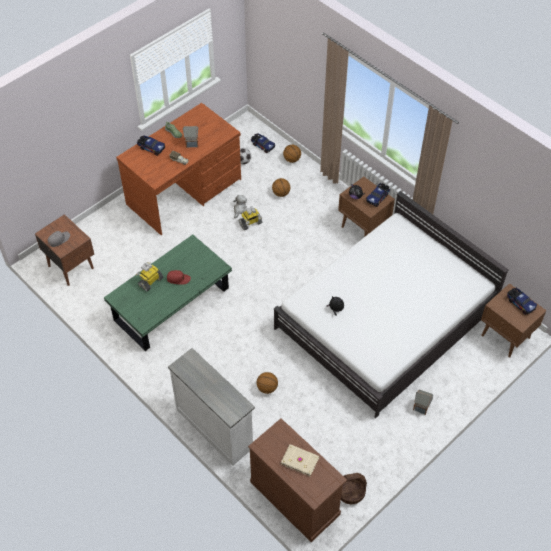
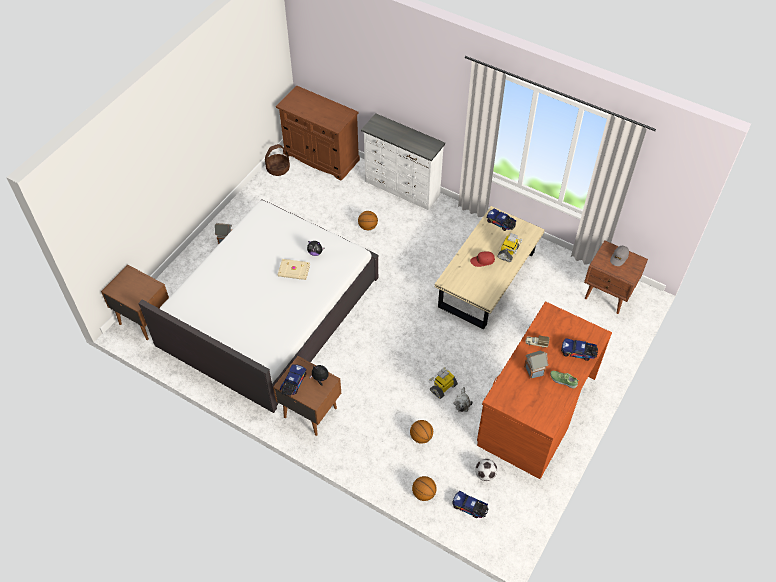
camera: 165 degrees right, 0 degrees up
green coffee table [104,235,232,351] -> beige coffee table [434,206,545,329]
beige book [281,444,319,477] -> beige book moved to [278,259,310,280]
toy truck [507,288,537,315] -> toy truck moved to [487,208,516,231]

